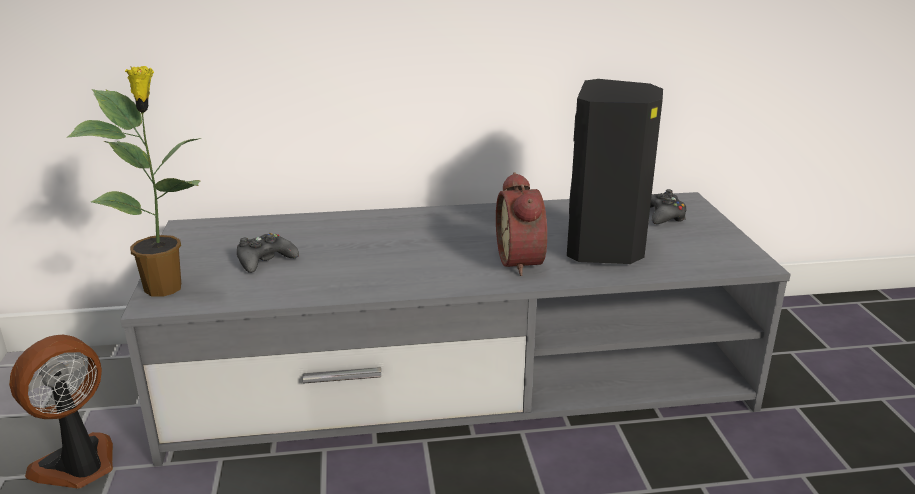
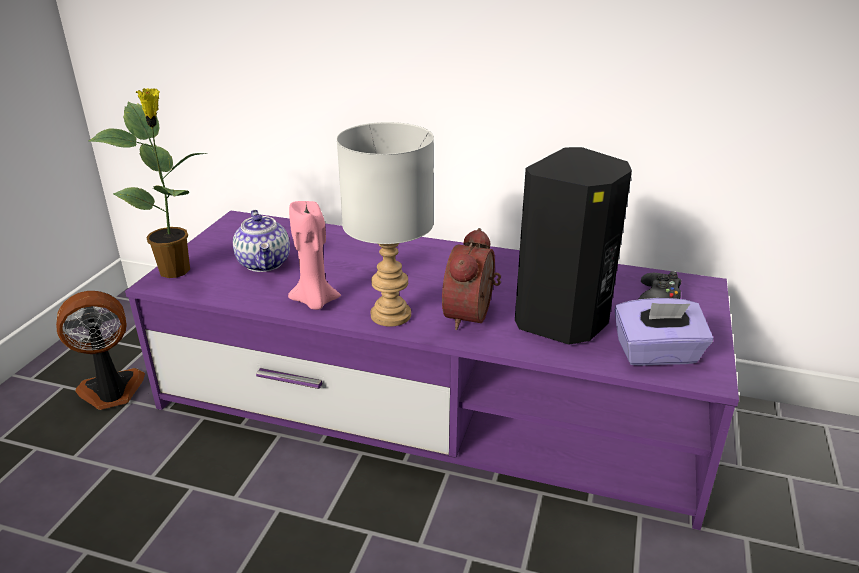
camera: 25 degrees right, 5 degrees up
grey tv stand [120,192,791,467] -> purple tv stand [125,210,739,530]
black game controller [237,233,299,273] -> teapot [233,210,290,272]
none -> pink candle [288,201,341,310]
none -> grey table lamp [336,122,434,327]
none -> purple tissue box [615,298,713,366]

